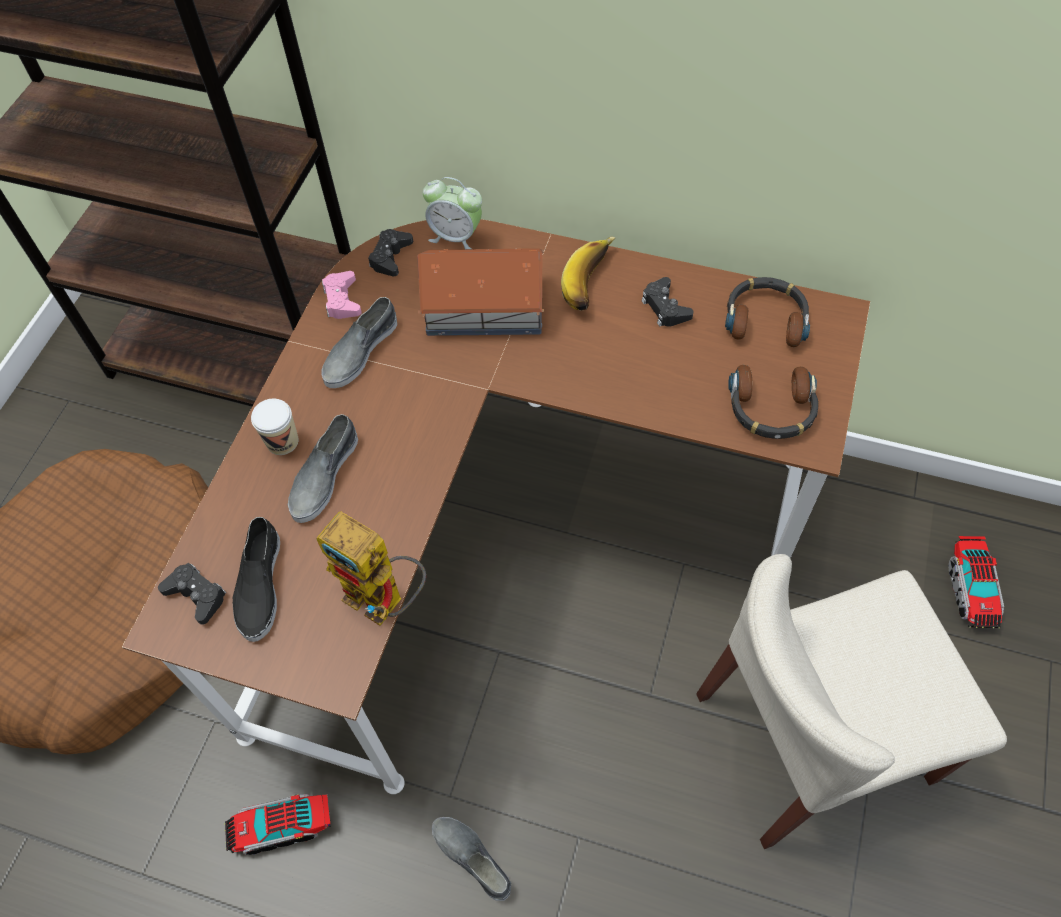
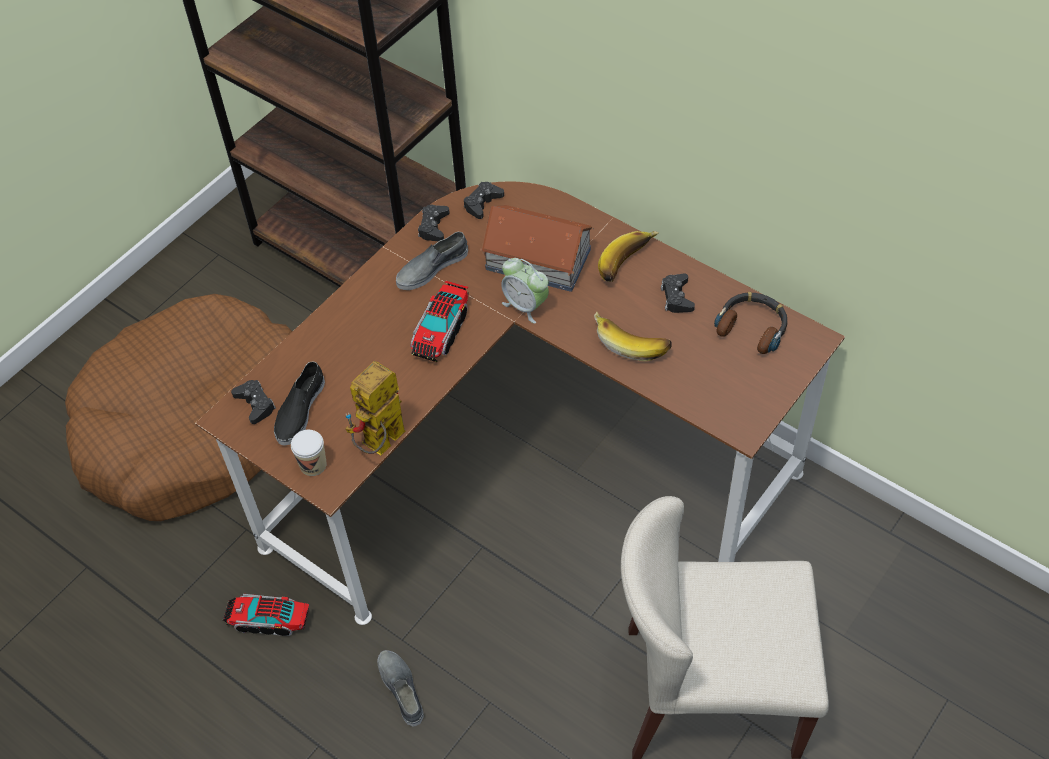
camera: 20 degrees right, 5 degrees down
cup [251,399,298,455] -> cup moved to [291,430,327,476]
grey shoe [288,414,358,523] -> none
toy robot [316,511,426,626] -> toy robot turned 75 degrees clockwise [345,361,405,456]
pink game controller [322,271,362,319] -> black game controller [418,205,450,241]
alarm clock [423,177,482,249] -> alarm clock moved to [501,258,549,324]
headphones [728,365,819,439] -> none
toy truck [949,536,1004,628] -> toy truck moved to [411,281,469,362]
none -> banana [594,312,671,361]

